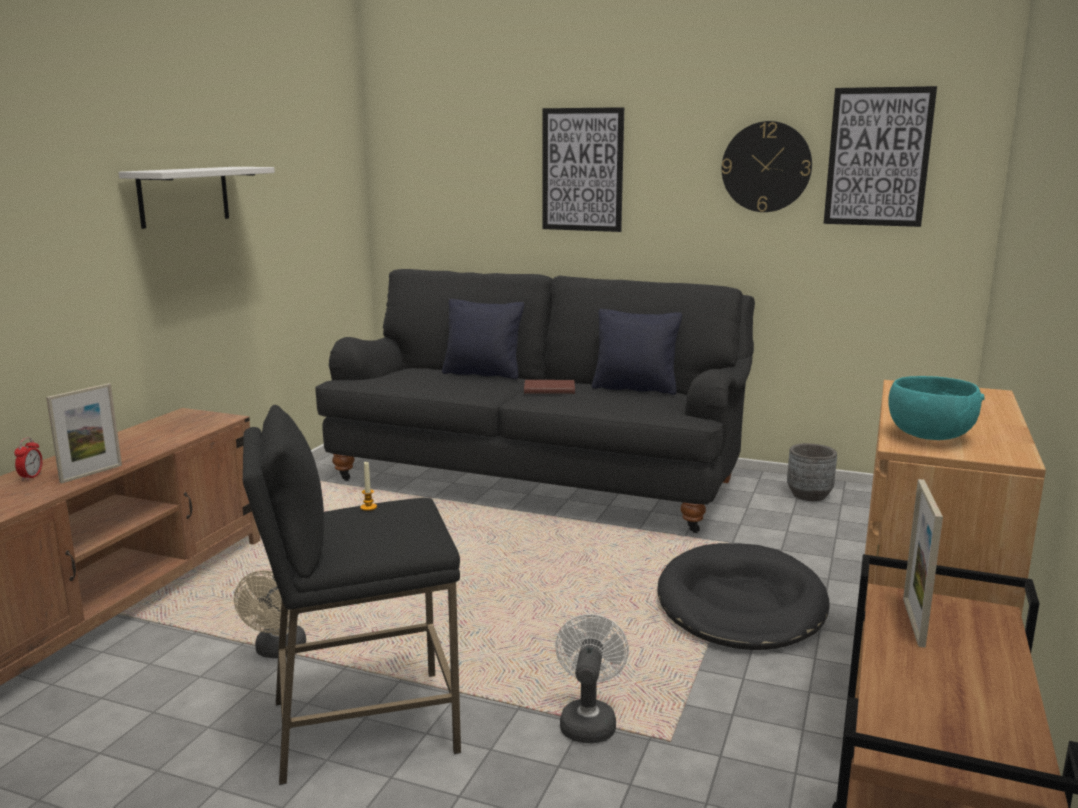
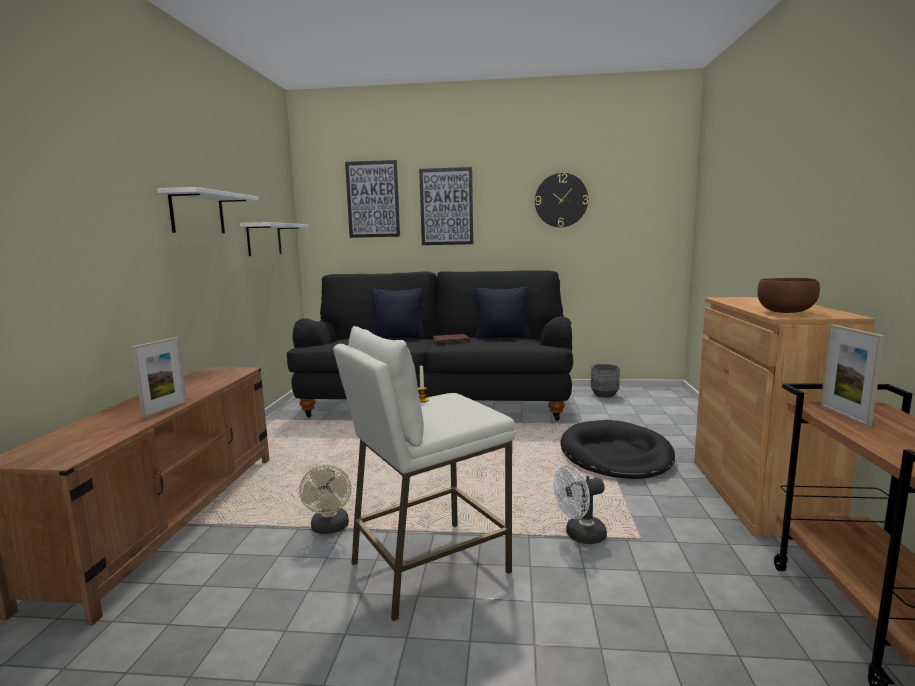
camera: 15 degrees left, 5 degrees down
alarm clock [14,437,43,481] -> none
black stool [243,405,461,785] -> white stool [333,326,515,621]
white fan [555,614,629,743] -> white fan turned 105 degrees counterclockwise [553,465,607,544]
picture [824,86,937,227] -> picture moved to [345,160,400,238]
turquoise bowl [888,376,985,440] -> brown bowl [757,278,820,313]
none -> white shelf [240,222,309,256]

